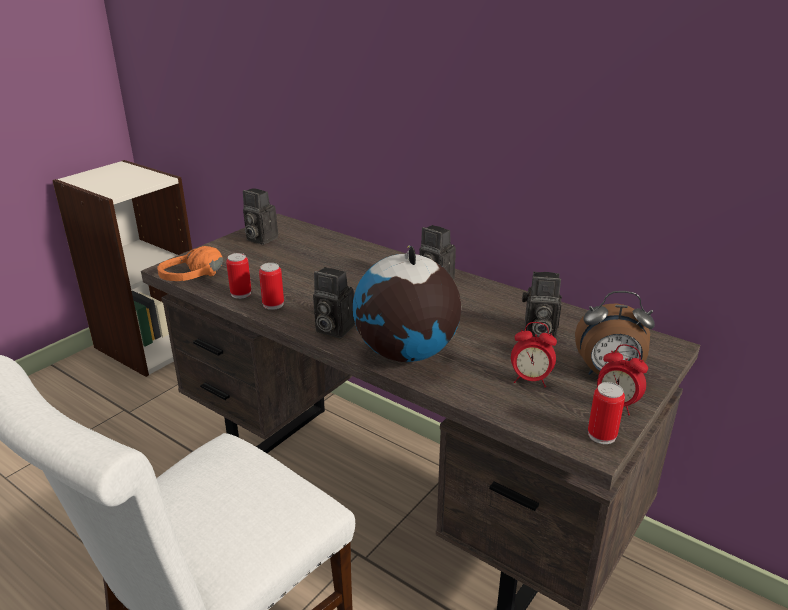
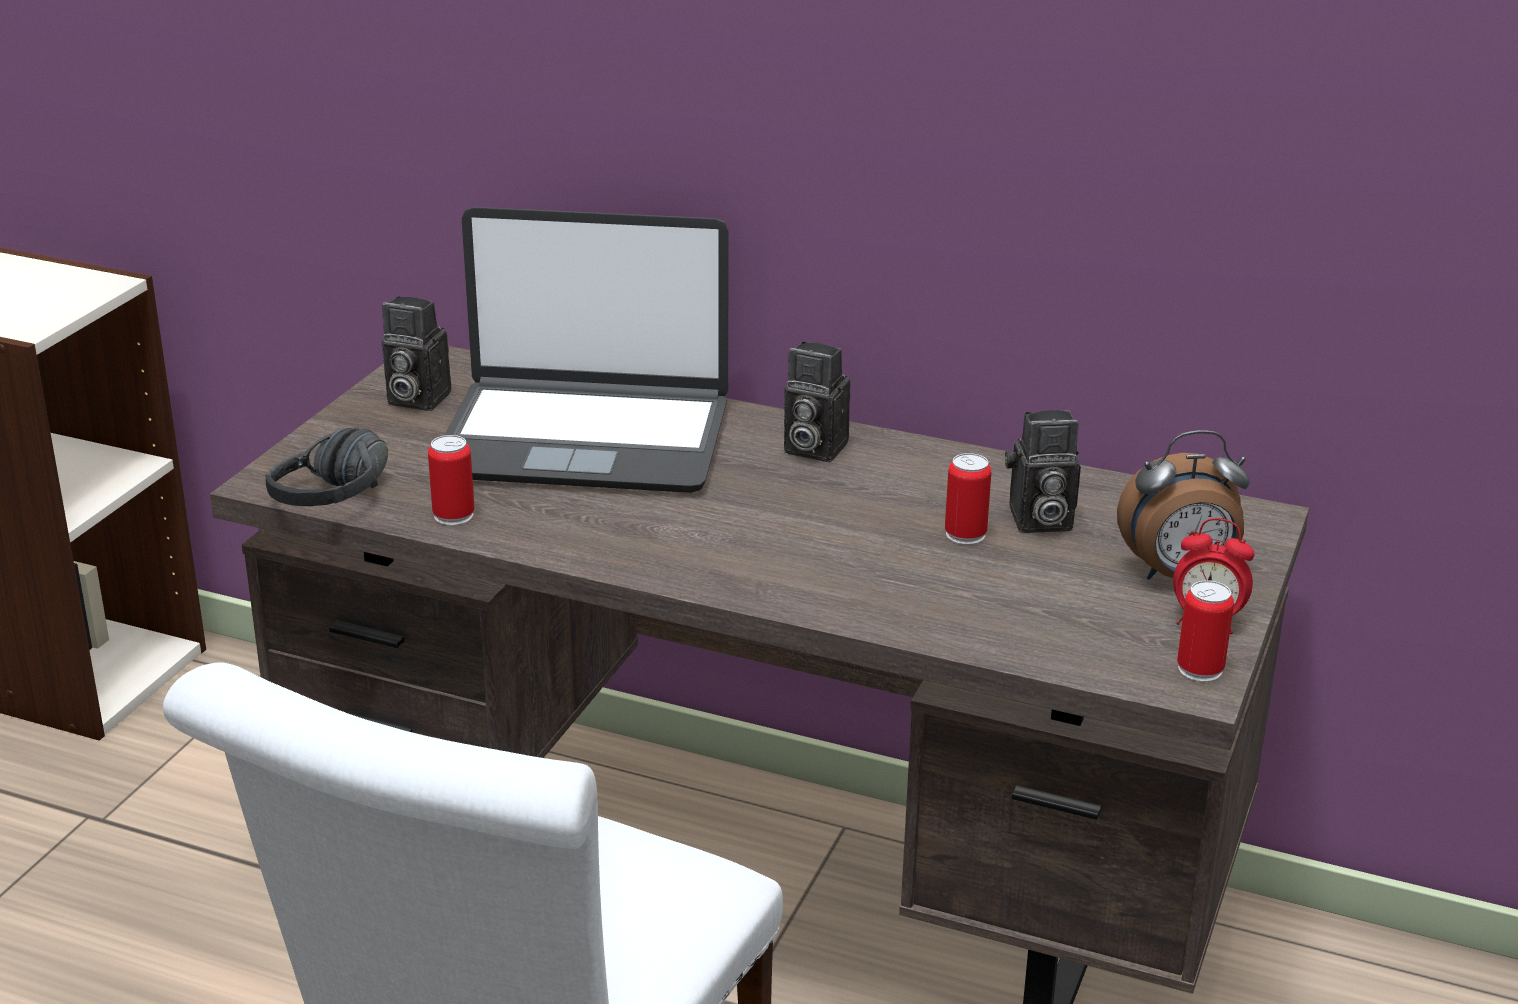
camera: 15 degrees left, 0 degrees up
orange headphones [157,246,223,281] -> black headphones [265,428,388,506]
can [259,263,284,310] -> can moved to [945,453,992,545]
camera [313,267,355,338] -> none
globe [353,245,461,362] -> none
alarm clock [511,322,557,387] -> none
none -> laptop [444,207,729,493]

